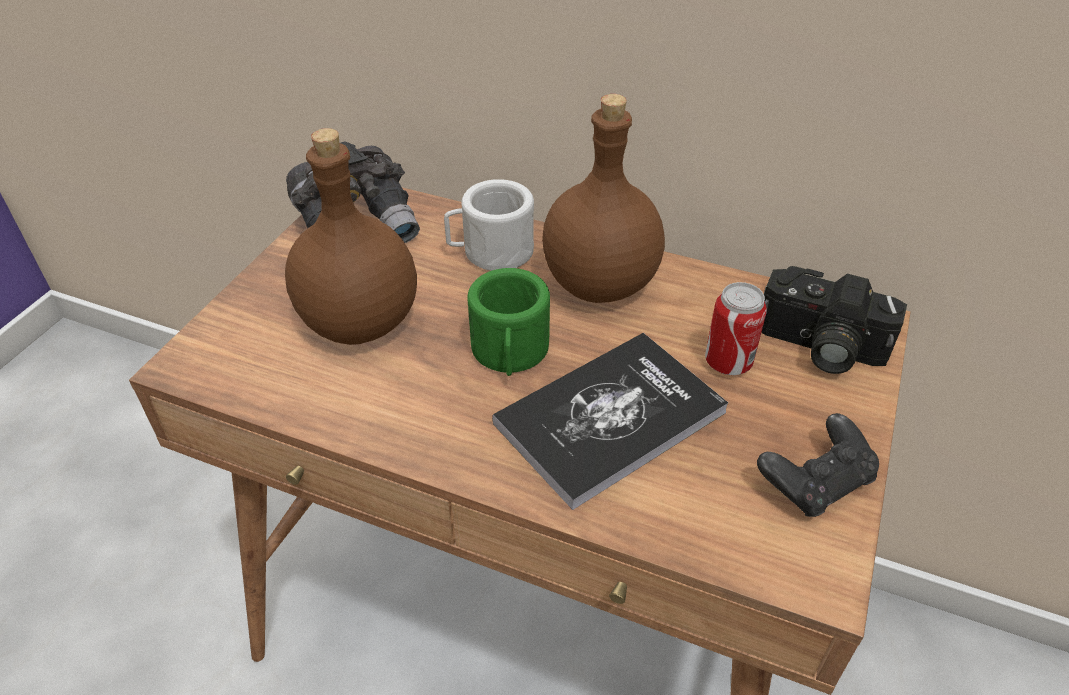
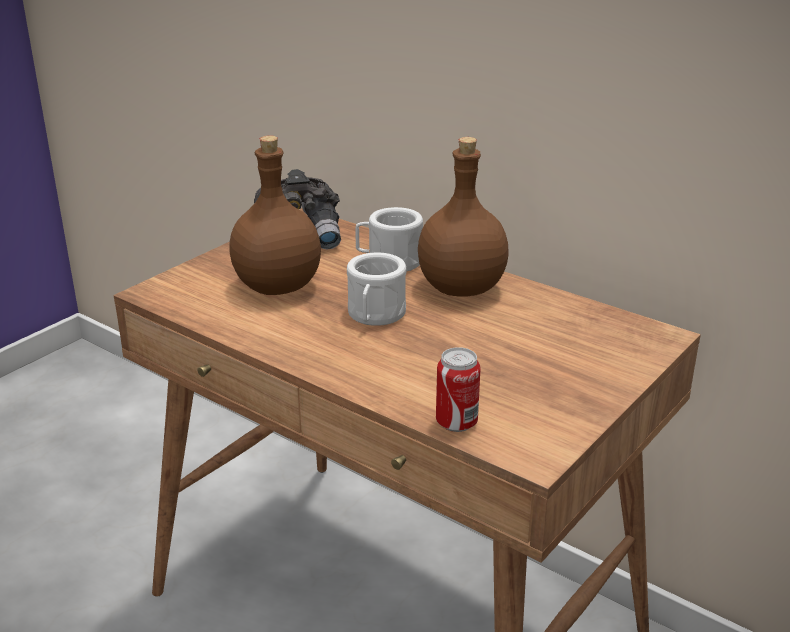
camera: 15 degrees right, 15 degrees down
green mug [467,268,550,376] -> white mug [347,253,406,326]
book [492,333,728,510] -> none
can [705,282,767,375] -> can moved to [436,347,481,432]
black game controller [757,413,879,517] -> none
camera [762,266,907,374] -> none

